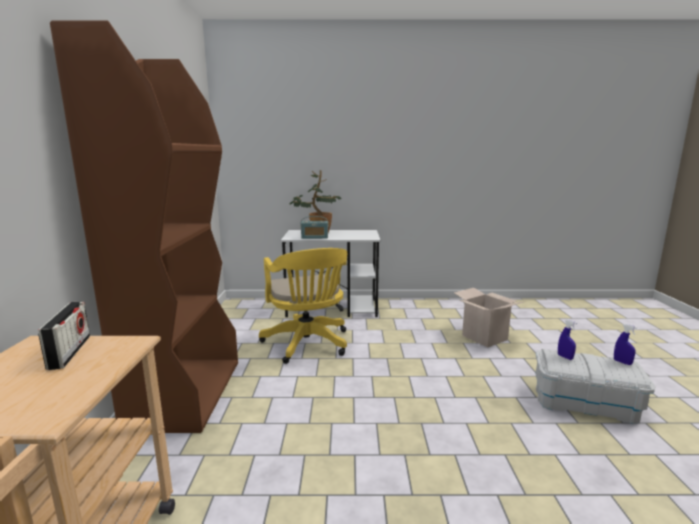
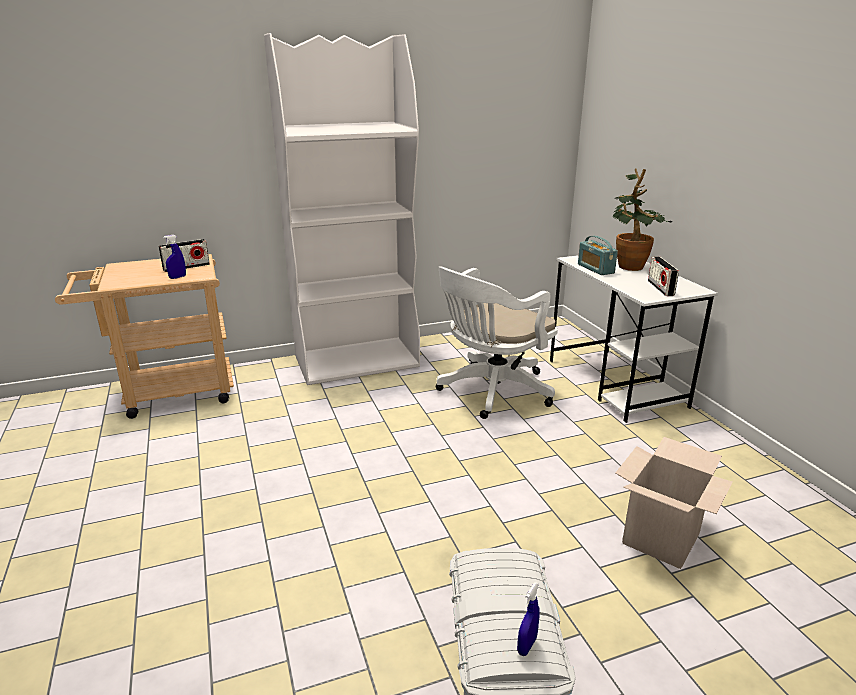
camera: 70 degrees right, 10 degrees up
brown bookcase [50,20,238,433] -> white bookcase [264,33,420,385]
yellow office chair [259,248,347,364] -> white office chair [436,267,558,419]
blue spray bottle [558,320,577,360] -> blue spray bottle moved to [163,235,186,279]
none -> radio [648,256,679,296]

